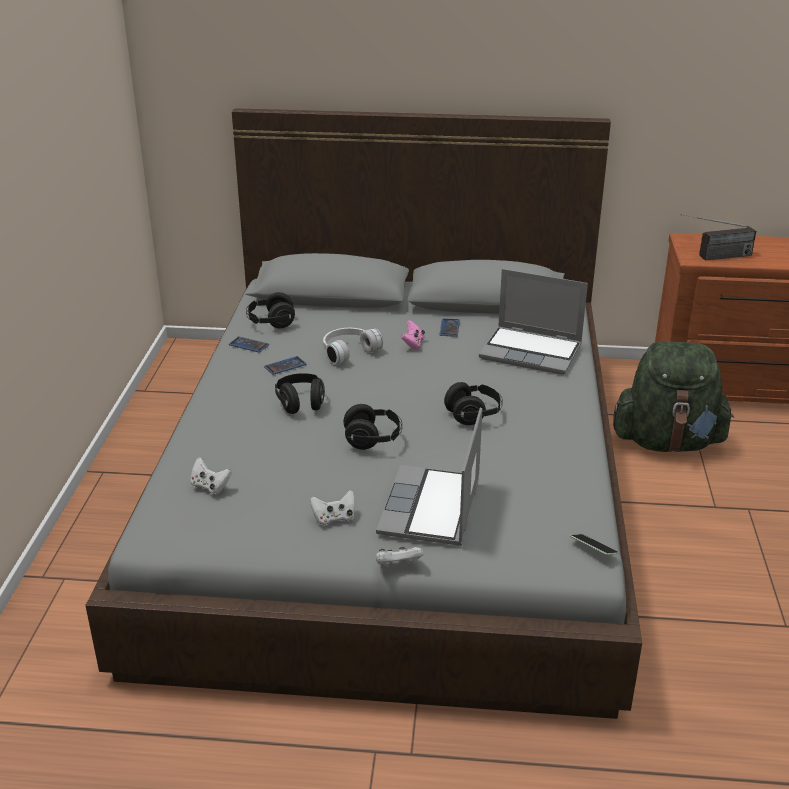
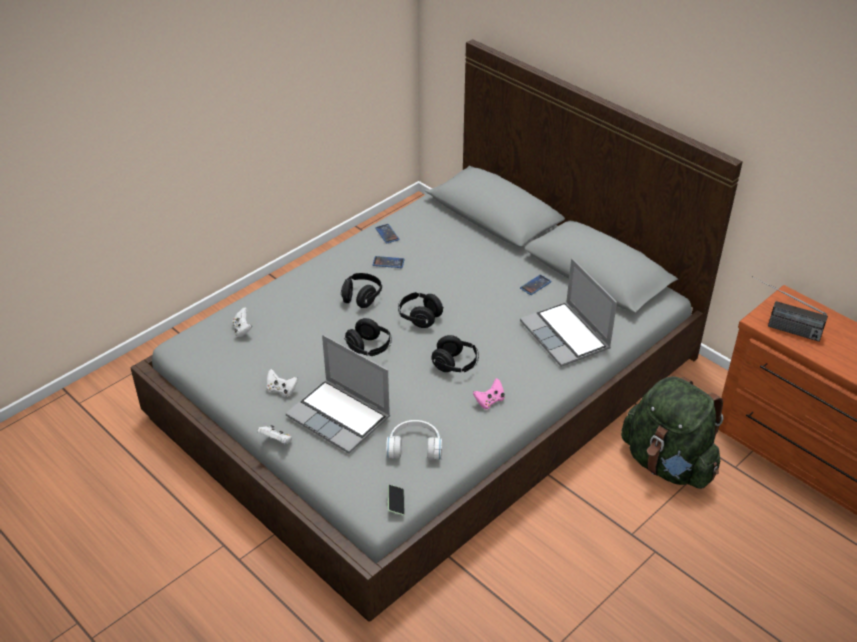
camera: 40 degrees right, 10 degrees up
black headphones [246,292,295,328] -> black headphones moved to [398,292,444,328]
white headphones [323,328,383,365] -> white headphones moved to [386,420,442,460]
laptop [376,408,482,546] -> laptop turned 105 degrees counterclockwise [286,334,390,453]
pink game controller [401,320,425,350] -> pink game controller moved to [473,378,505,409]

